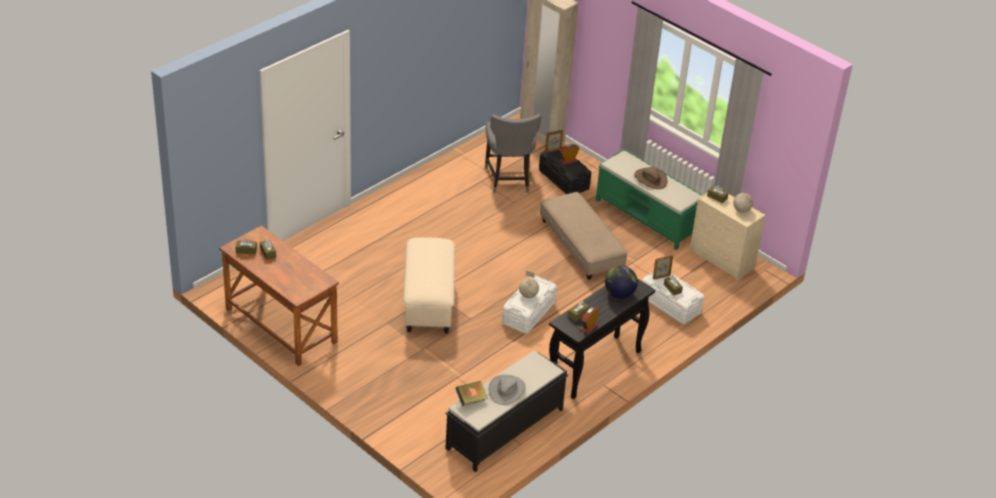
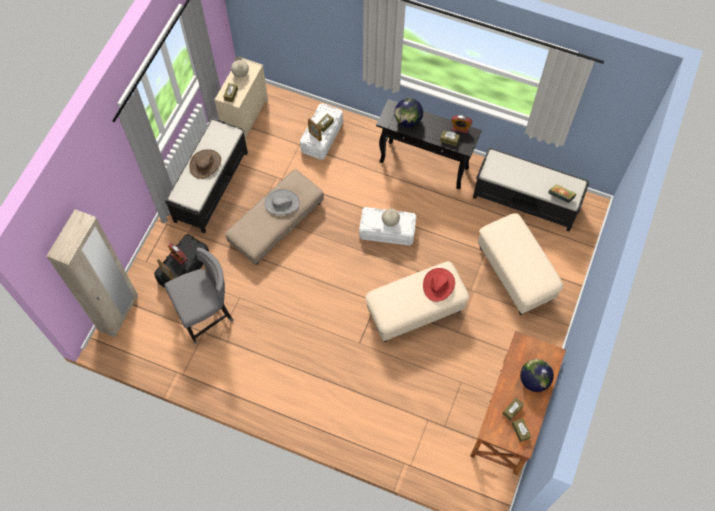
camera: 110 degrees left, 25 degrees up
grey hat [489,375,526,405] -> grey hat moved to [265,189,300,215]
green bench [596,149,703,250] -> black bench [165,118,248,234]
none -> red hat [423,268,455,302]
none -> beige ottoman [478,213,563,315]
none -> globe [520,359,554,392]

